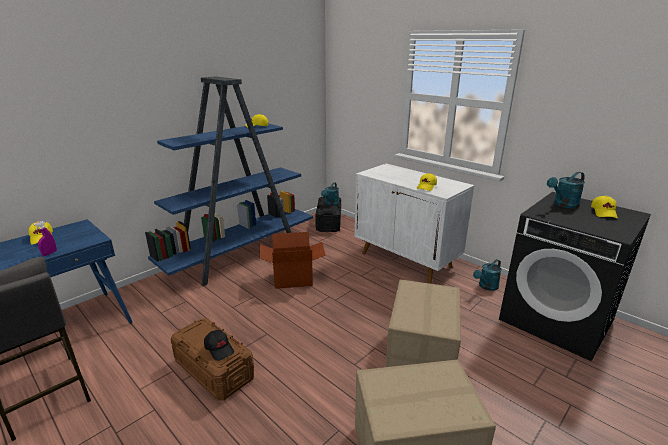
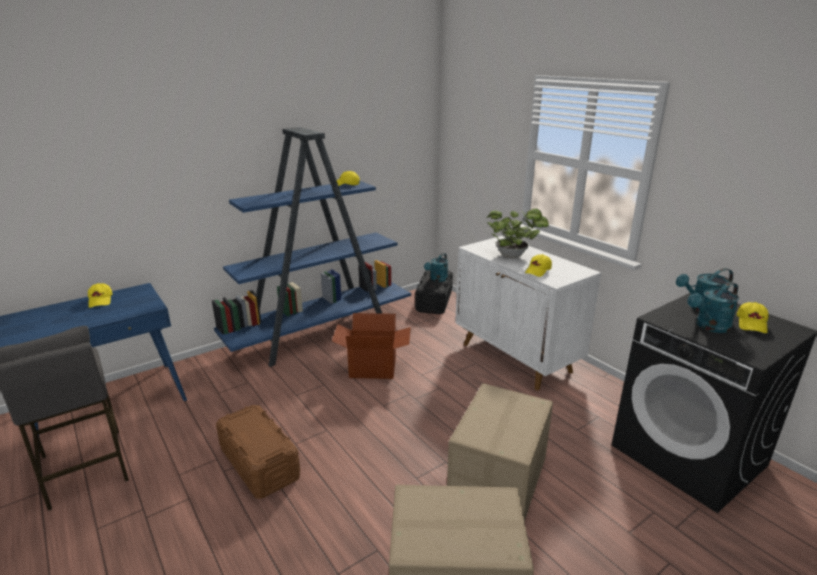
camera: 10 degrees right, 0 degrees up
purple spray bottle [33,221,57,256] -> none
black cap [204,330,234,361] -> none
turquoise watering can [473,259,502,291] -> turquoise watering can moved to [687,282,739,333]
none -> potted plant [486,208,549,258]

